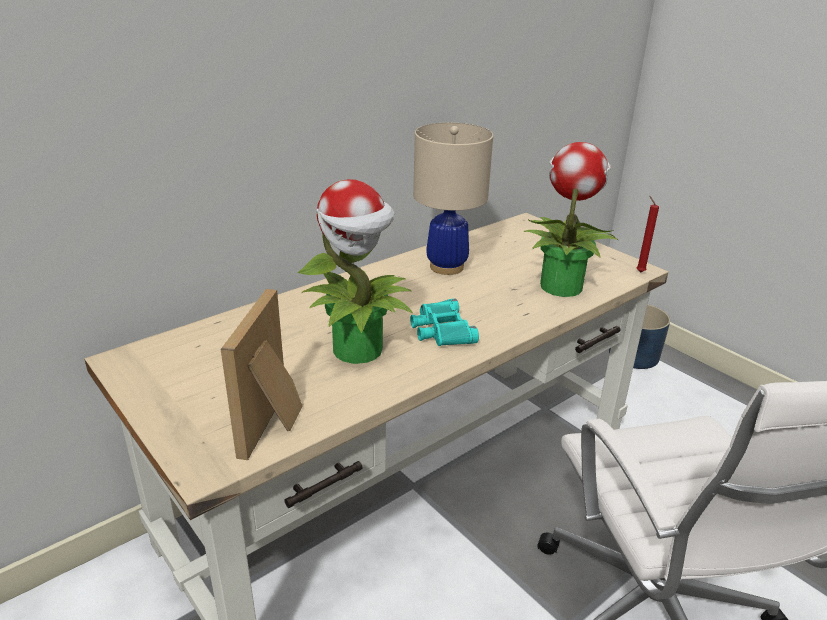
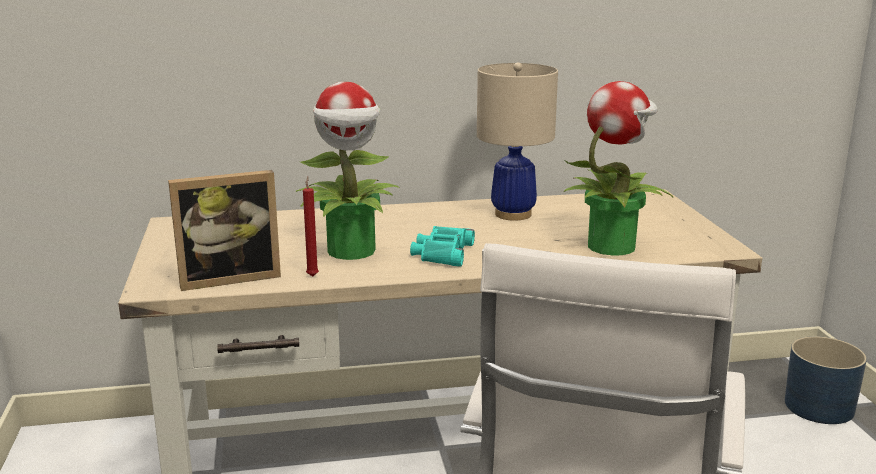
camera: 30 degrees right, 10 degrees down
picture frame [221,289,303,460] -> picture frame turned 150 degrees counterclockwise [168,170,281,291]
red candle [636,195,659,272] -> red candle moved to [303,177,319,276]

